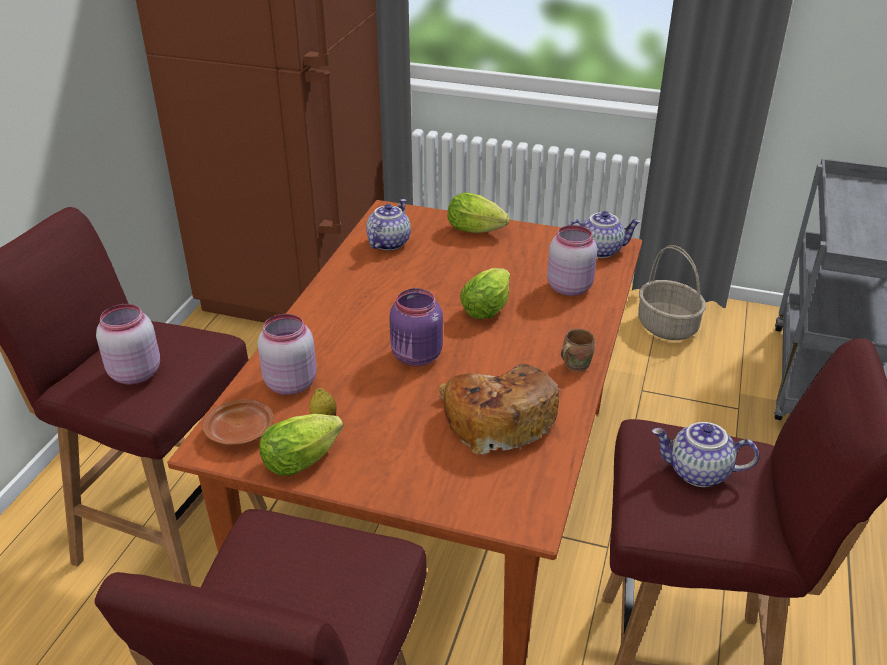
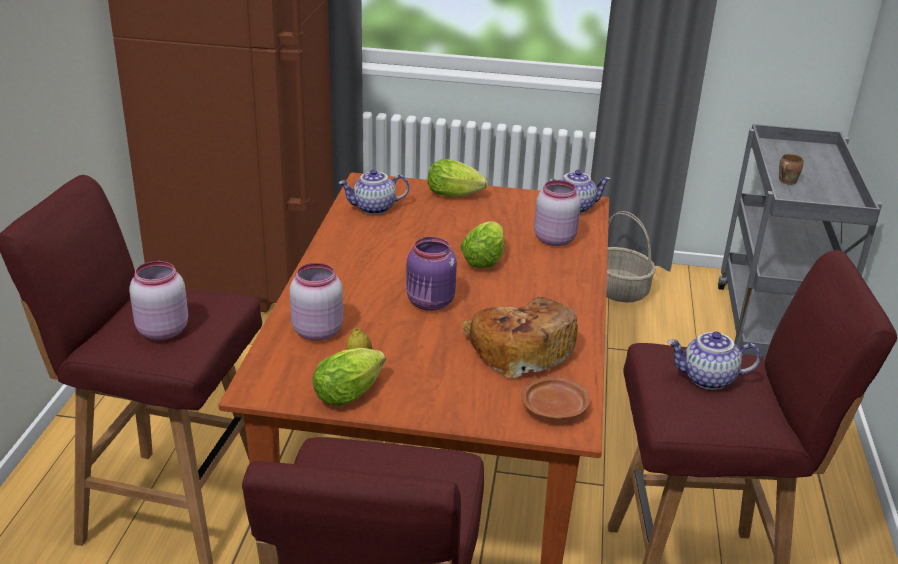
camera: 10 degrees left, 5 degrees down
brown plate [202,399,274,445] -> brown plate moved to [521,376,590,419]
teapot [366,199,411,250] -> teapot turned 120 degrees counterclockwise [338,169,409,215]
brown mug [561,329,595,372] -> brown mug moved to [779,154,803,185]

